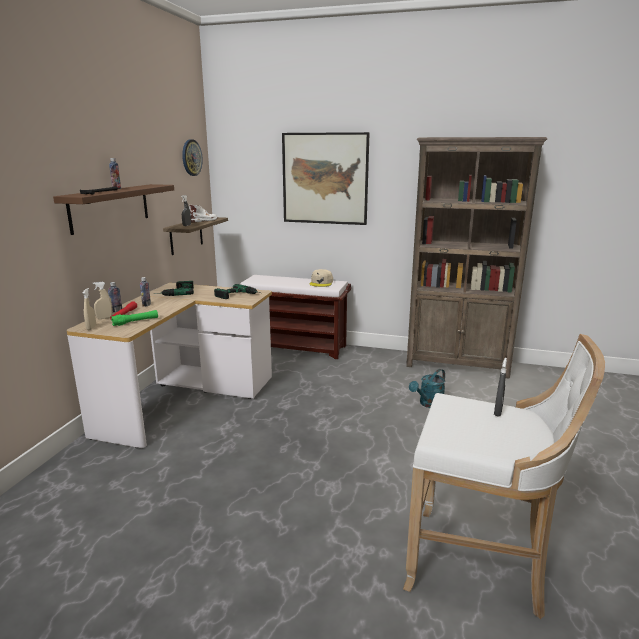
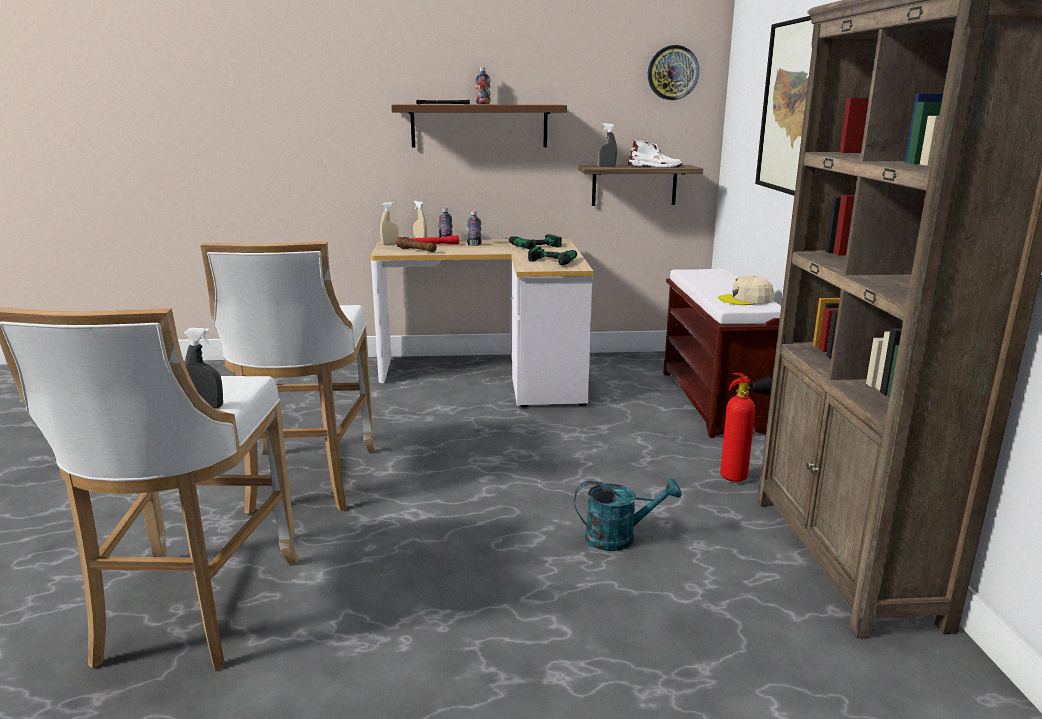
camera: 70 degrees right, 0 degrees up
green flashlight [111,310,158,326] -> brown flashlight [395,237,437,252]
turquoise watering can [409,369,445,408] -> turquoise watering can turned 150 degrees clockwise [574,478,682,551]
none -> white stool [200,241,376,514]
none -> fire extinguisher [720,373,772,482]

